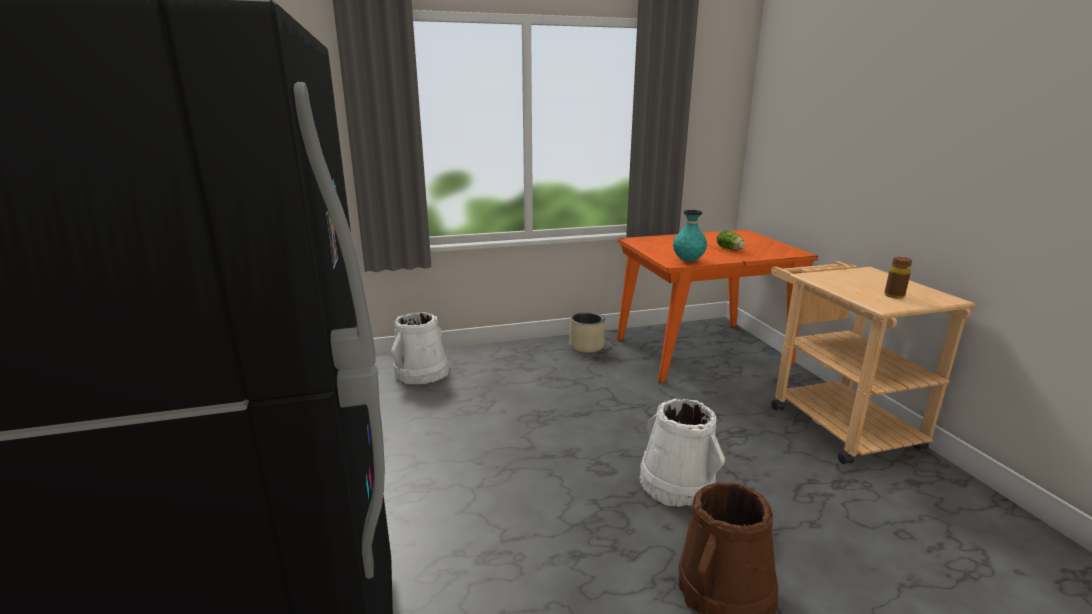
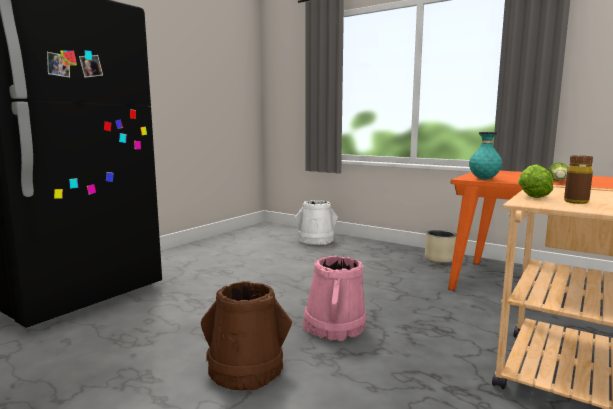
camera: 50 degrees right, 10 degrees down
white bucket [640,399,725,507] -> pink bucket [303,256,366,341]
none -> lettuce [518,164,553,198]

